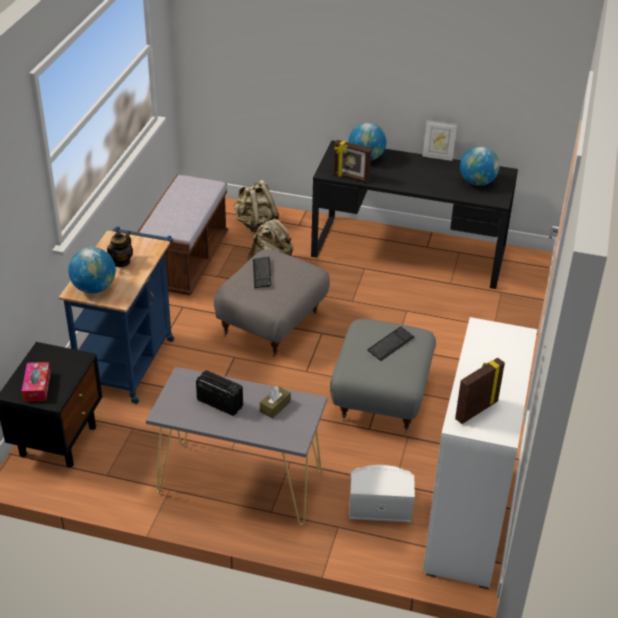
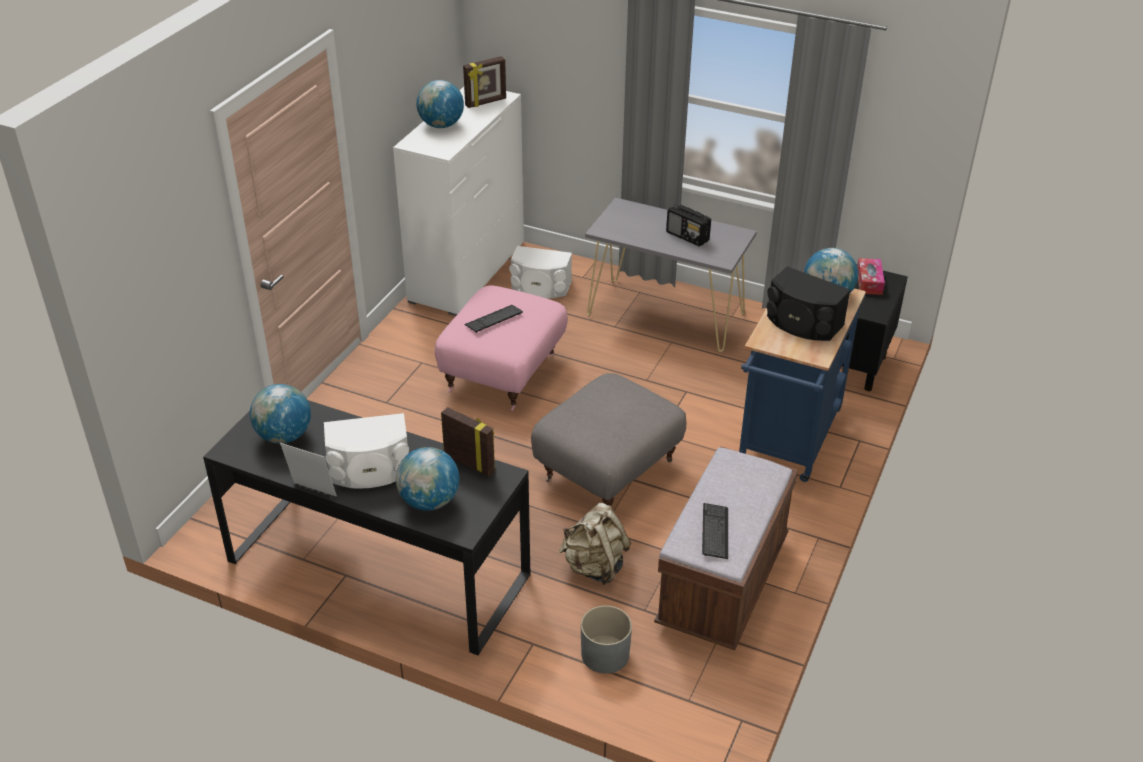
camera: 170 degrees left, 0 degrees up
teapot [107,231,133,267] -> black speaker [767,266,851,341]
beige backpack [234,180,279,232] -> grey planter [581,605,632,674]
keyboard [253,257,272,288] -> keyboard moved to [702,503,728,559]
brown tissue box [260,386,291,419] -> none
grey ottoman [330,319,436,434] -> pink ottoman [435,285,568,411]
none -> white speaker [324,413,409,488]
none -> globe [417,80,464,128]

